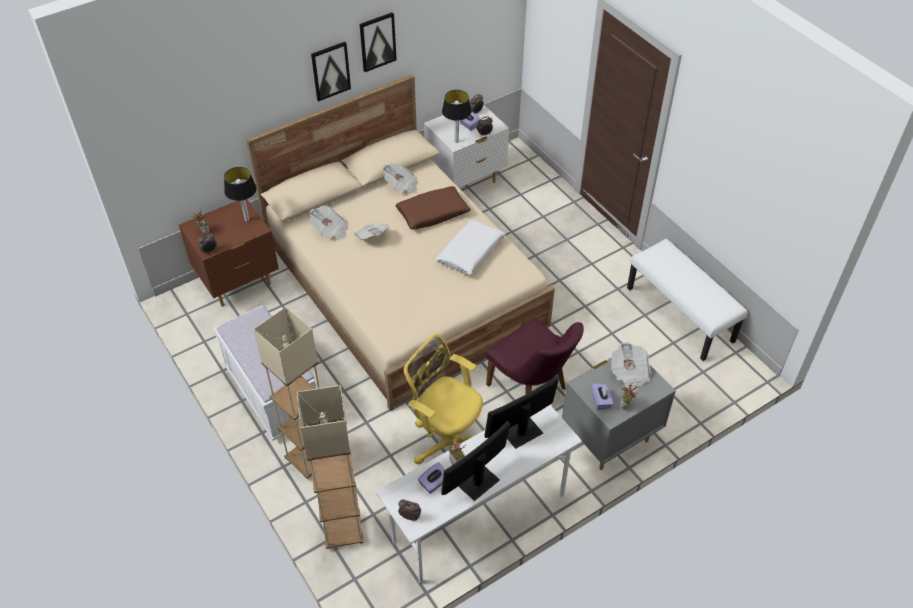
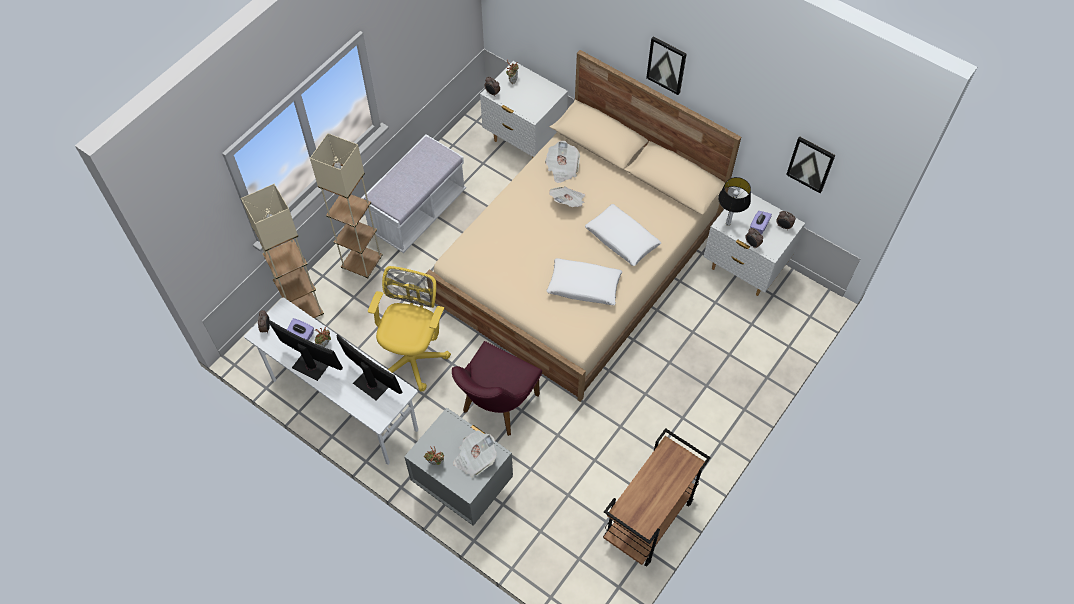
camera: 70 degrees right, 10 degrees up
brown nightstand [179,199,279,307] -> white nightstand [480,61,568,159]
table lamp [224,167,257,222] -> none
picture [359,12,397,72] -> picture moved to [786,136,835,193]
newspaper [383,164,417,193] -> none
brown pillow [395,186,471,230] -> white pillow [585,204,661,266]
purple tissue box [591,384,613,410] -> none
white bench [627,239,748,361] -> brown cart [603,428,711,567]

